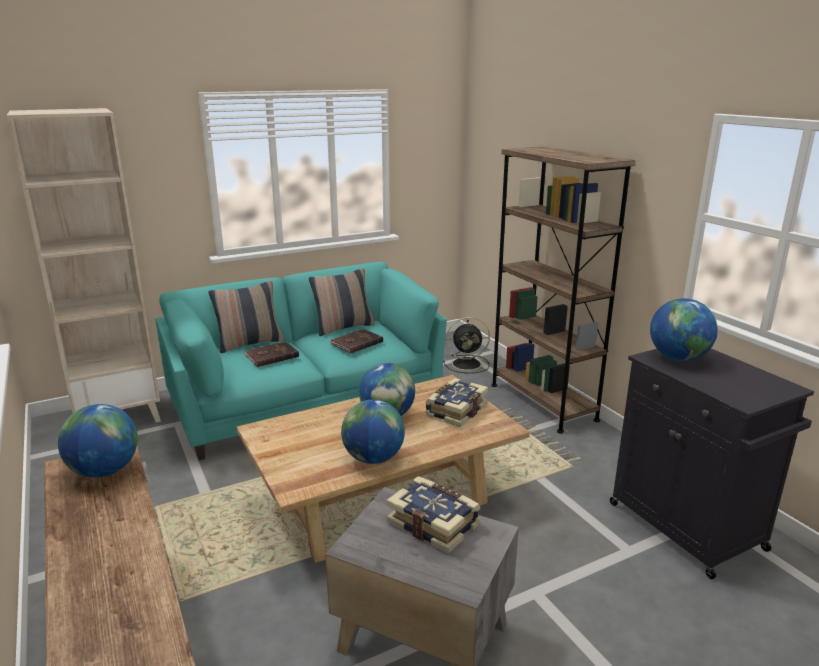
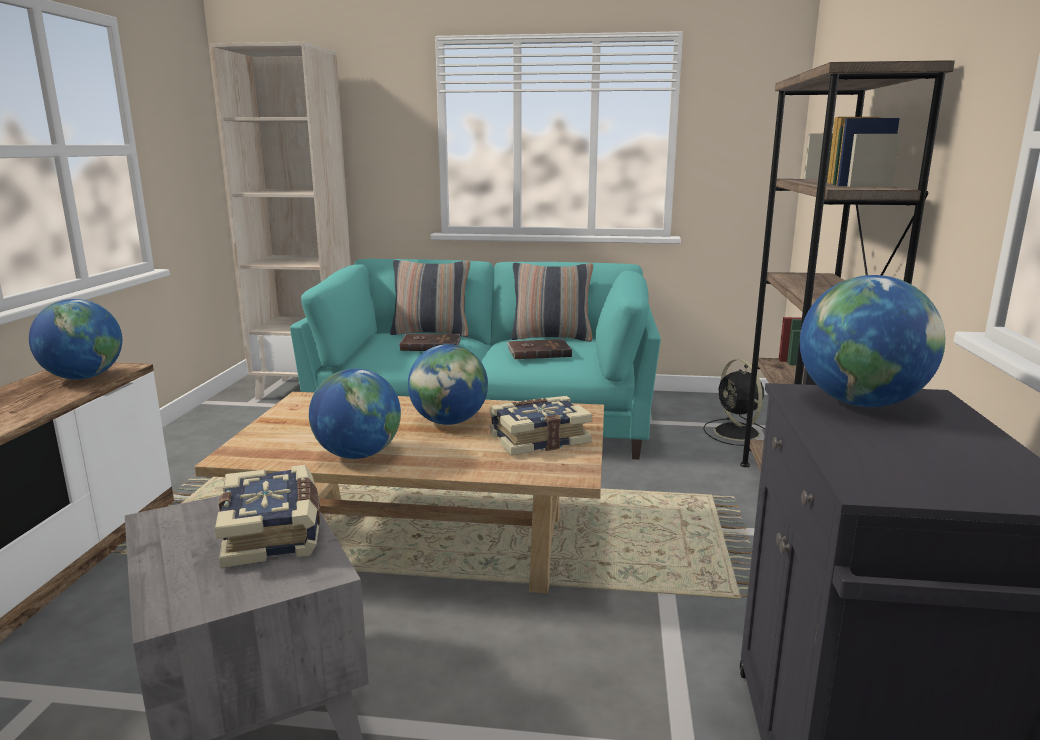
camera: 35 degrees right, 5 degrees down
black fan [443,317,490,373] -> black fan turned 45 degrees clockwise [703,359,765,446]

